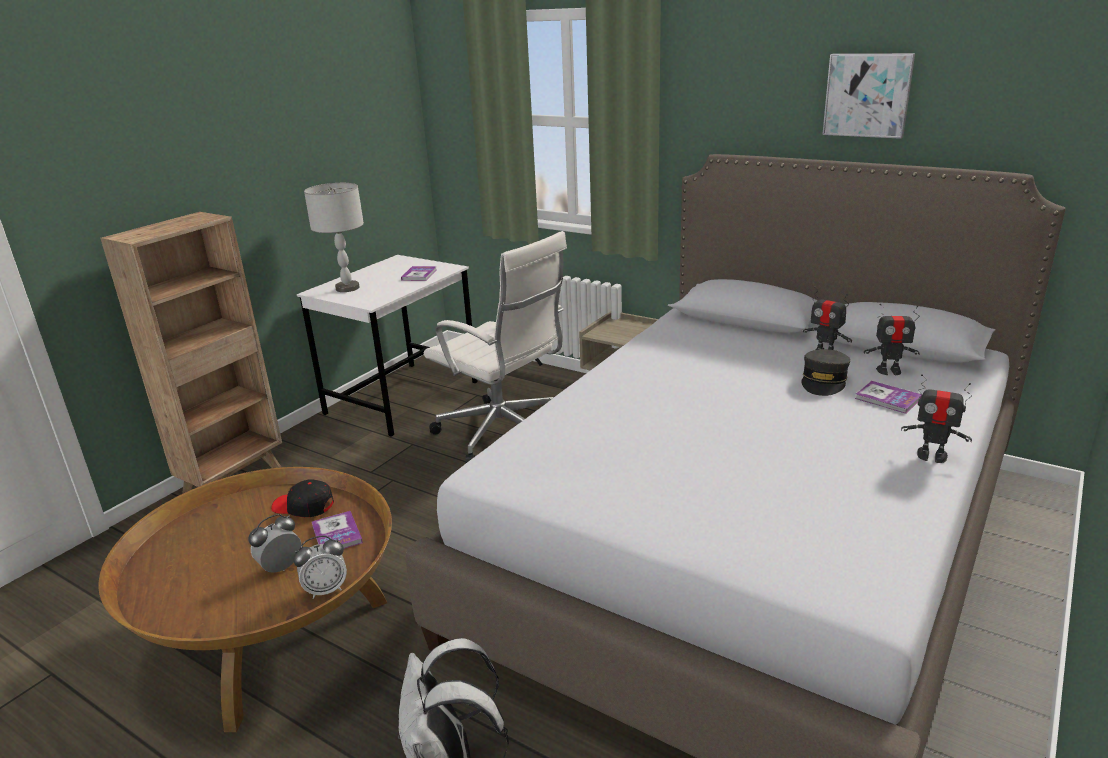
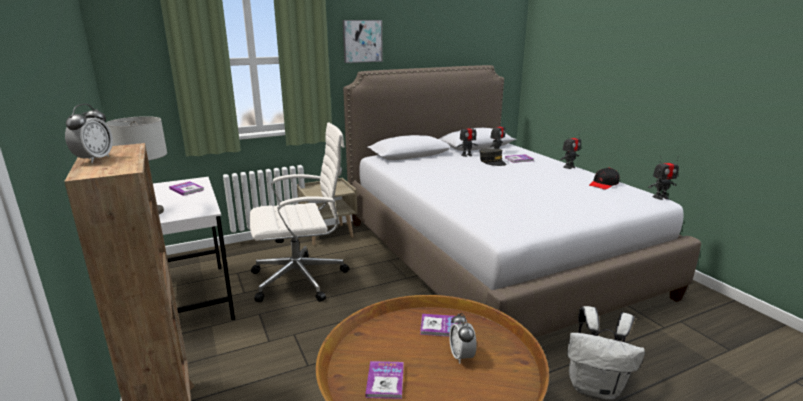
camera: 60 degrees left, 5 degrees down
black cap [271,480,334,517] -> black cap moved to [589,168,619,190]
alarm clock [293,536,347,599] -> alarm clock moved to [65,104,113,163]
picture [822,53,915,139] -> picture moved to [343,20,383,63]
none -> book [365,361,404,399]
none -> toy robot [648,156,679,200]

